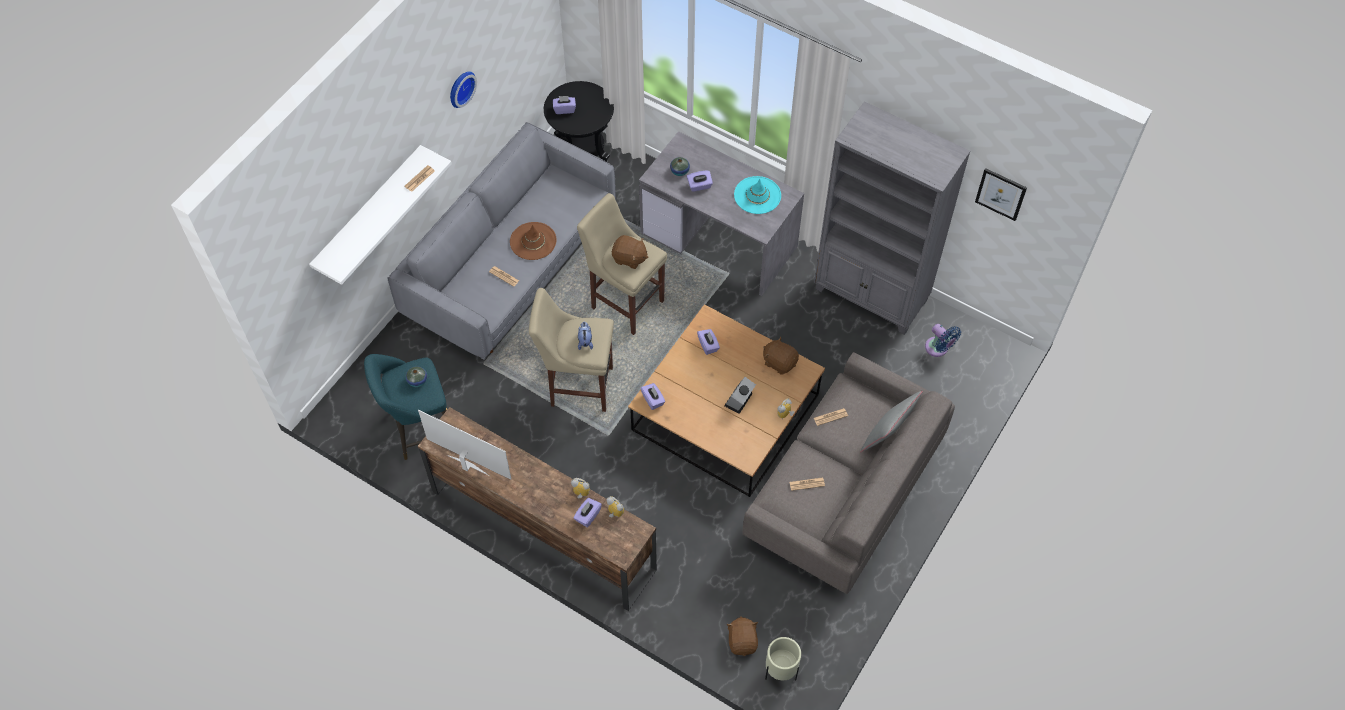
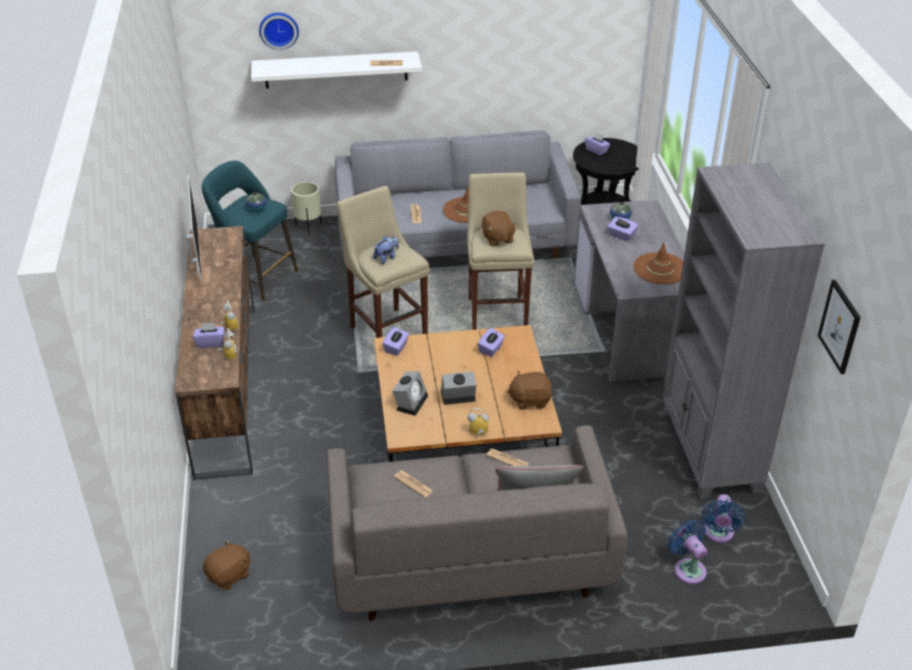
camera: 50 degrees right, 20 degrees down
wall clock [450,71,477,108] -> wall clock moved to [259,12,299,50]
turquoise hat [734,176,781,214] -> brown hat [633,243,683,284]
brown plush toy [763,337,799,375] -> brown plush toy turned 90 degrees counterclockwise [507,371,553,409]
beige planter [765,637,801,680] -> beige planter moved to [291,182,321,235]
none -> alarm clock [392,371,428,416]
none -> blue fan [668,519,707,584]

